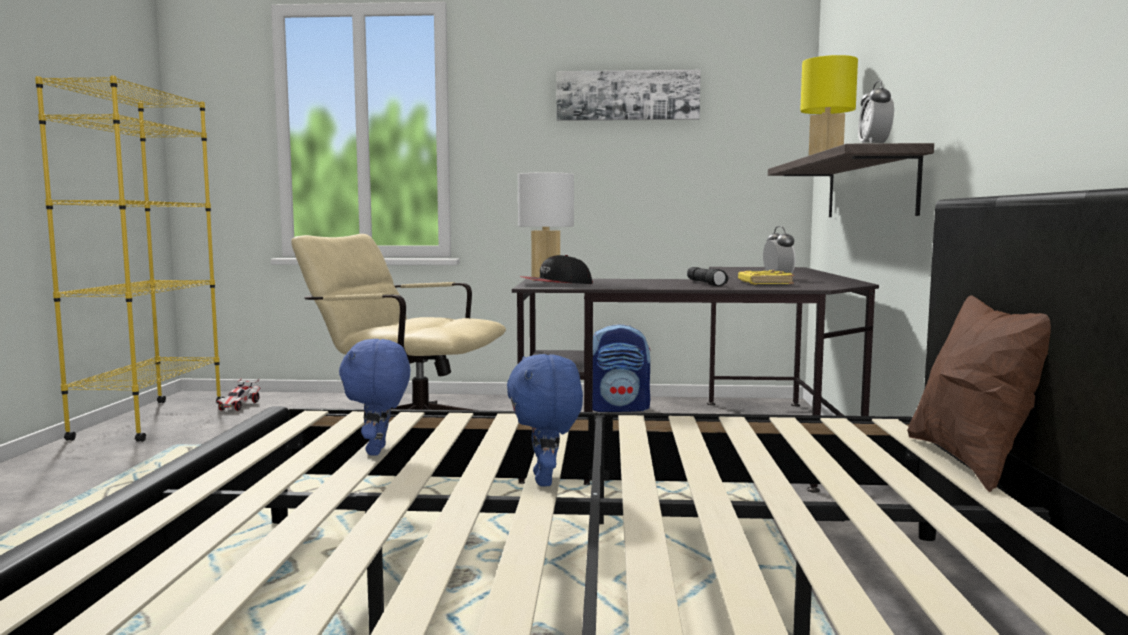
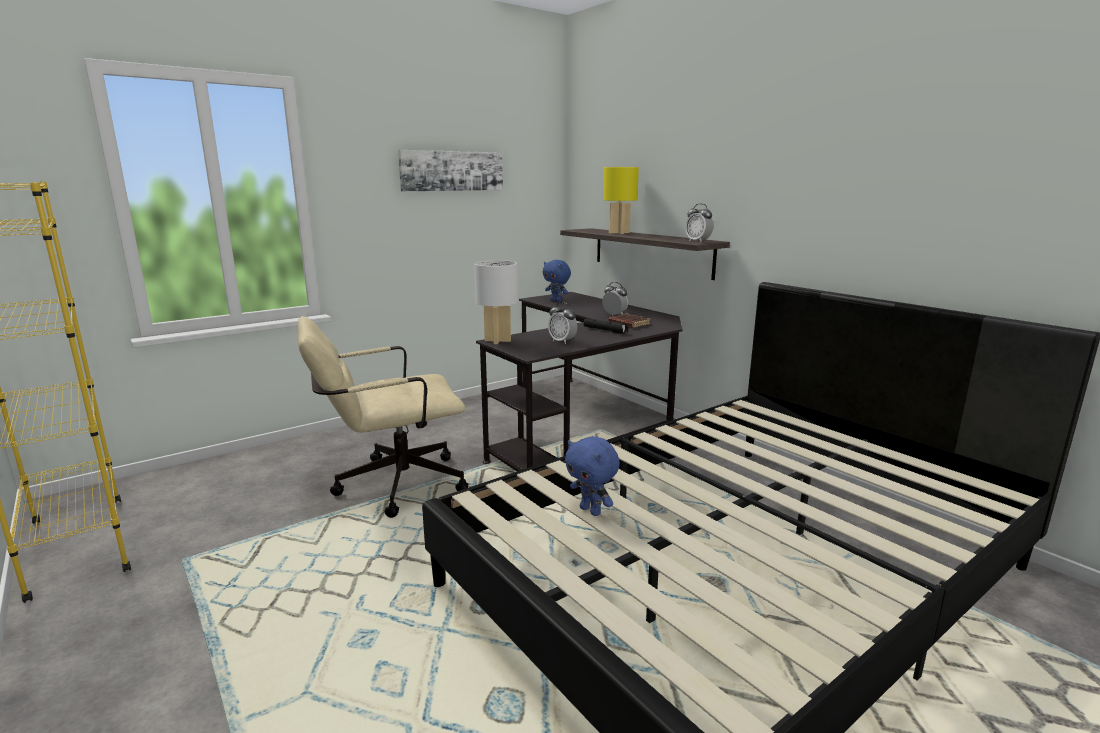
camera: 40 degrees left, 10 degrees up
toy car [217,378,260,411] -> none
blue plush toy [507,354,583,487] -> blue plush toy moved to [543,260,571,302]
cap [519,255,593,284] -> none
backpack [593,324,651,412] -> none
yellow book [738,269,794,284] -> brown book [608,313,651,328]
brown pillow [907,295,1051,492] -> none
none -> alarm clock [548,302,577,344]

